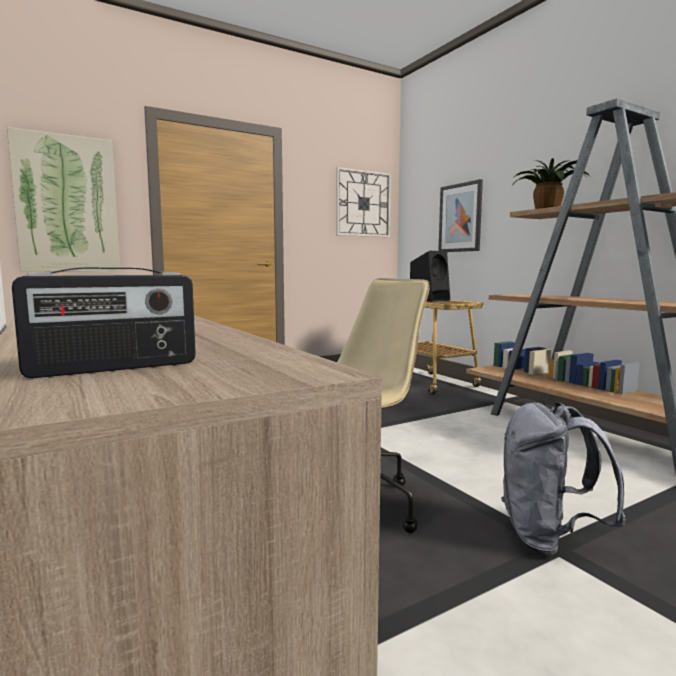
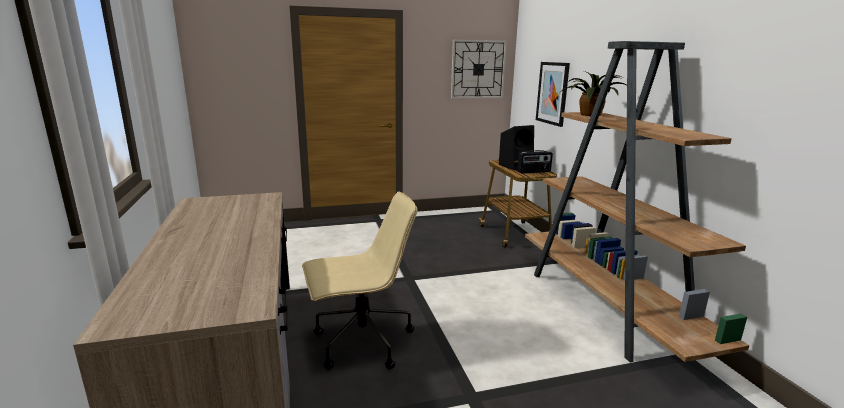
camera: 15 degrees right, 10 degrees up
picture [7,127,120,272] -> none
radio [12,267,196,378] -> radio moved to [517,150,553,174]
grey backpack [501,402,626,556] -> none

